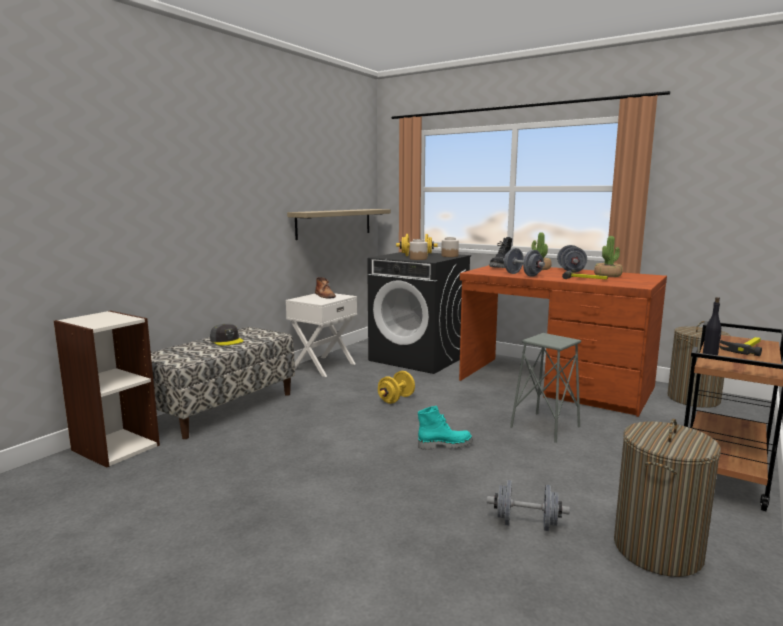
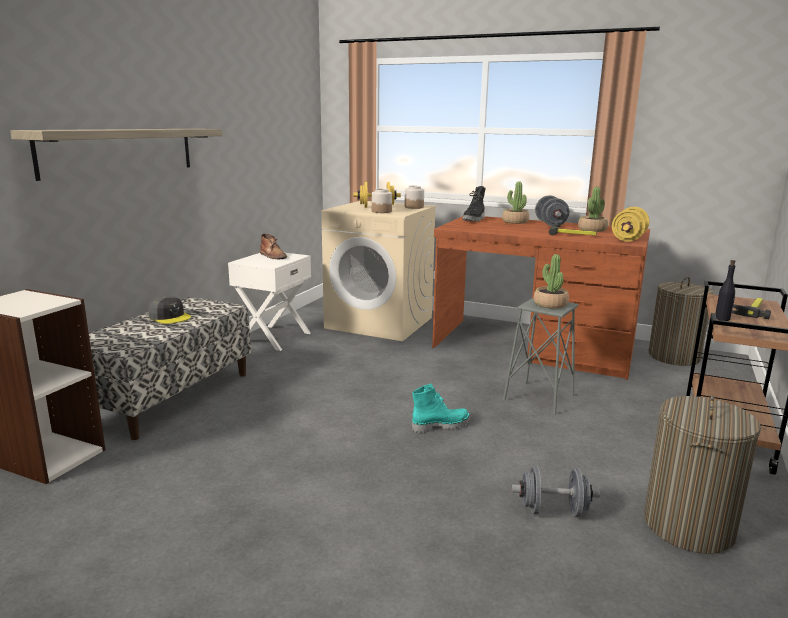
camera: 10 degrees left, 5 degrees up
shelf [287,209,391,240] -> shelf moved to [10,129,223,181]
black washing machine [367,251,471,374] -> beige washing machine [321,201,436,341]
yellow dumbbell [378,371,415,404] -> yellow dumbbell moved to [612,207,650,242]
grey dumbbell [503,248,545,277] -> none
none -> potted plant [534,254,569,309]

